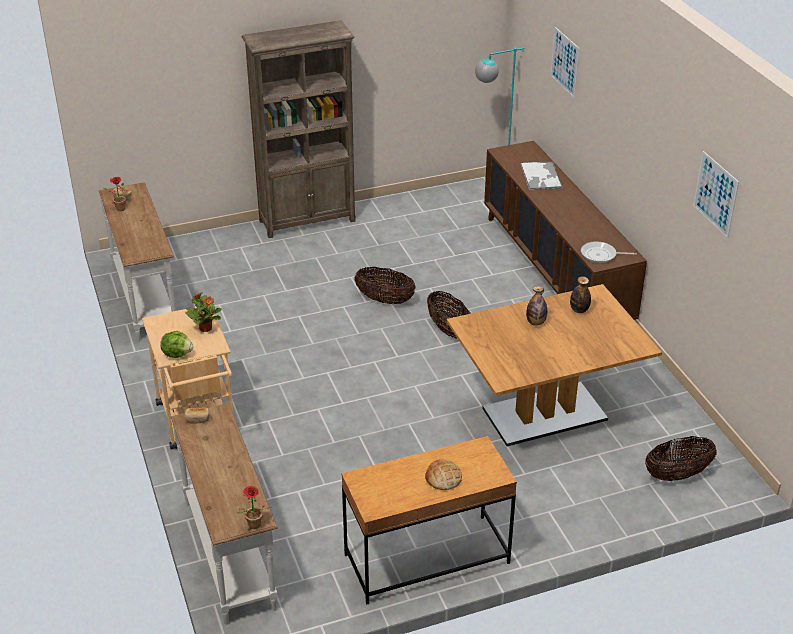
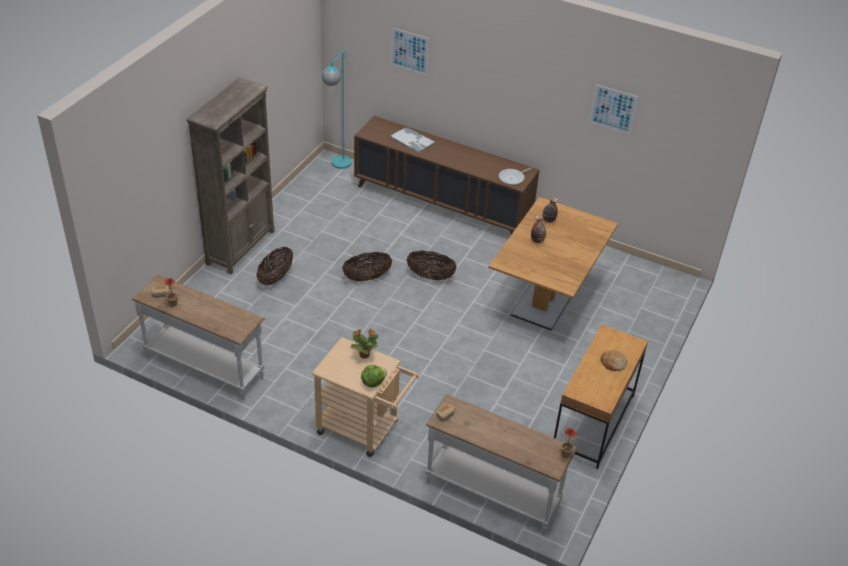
camera: 45 degrees left, 5 degrees up
basket [645,436,717,481] -> basket moved to [257,246,293,285]

